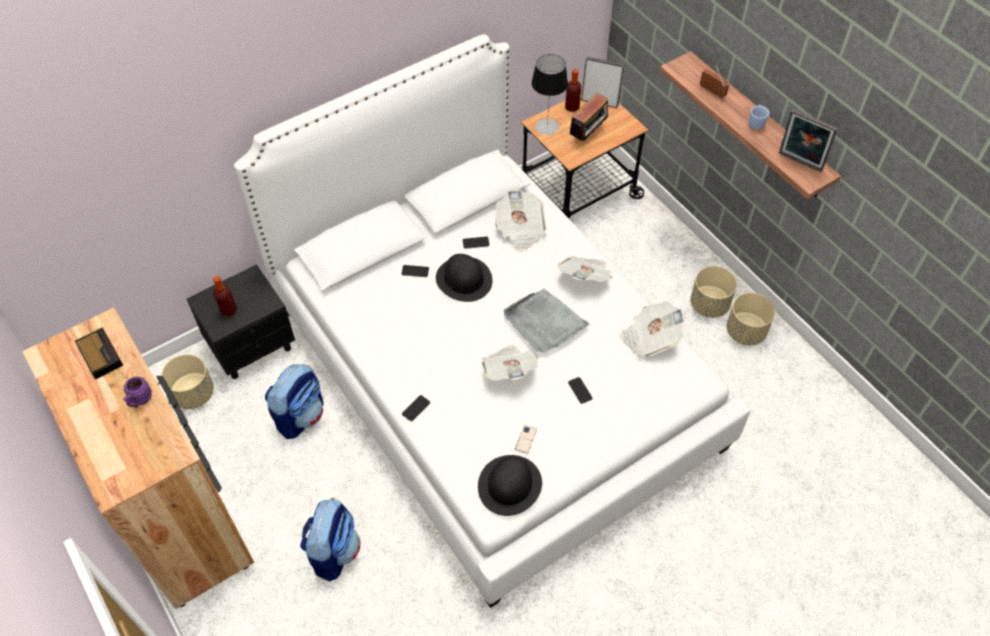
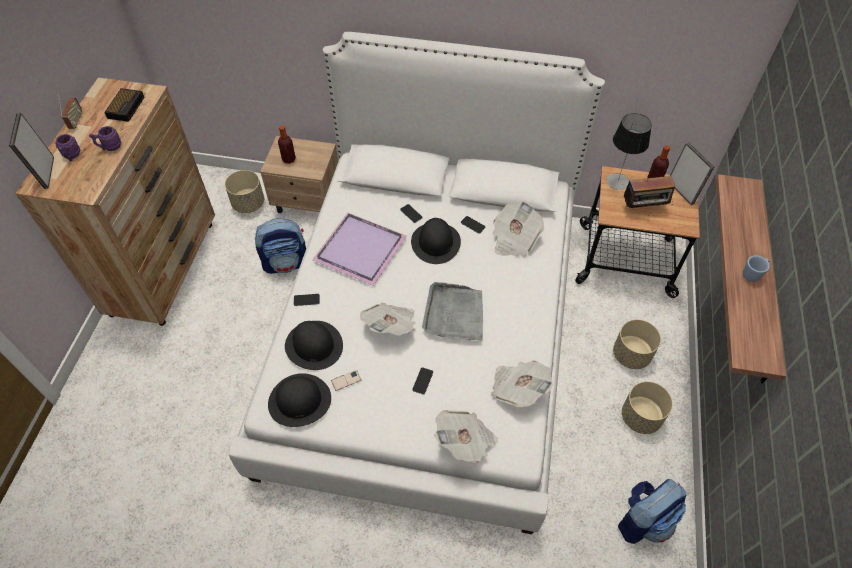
camera: 45 degrees right, 0 degrees up
black nightstand [187,264,295,379] -> beige nightstand [260,136,338,213]
backpack [300,498,361,581] -> backpack moved to [618,479,687,544]
newspaper [558,256,612,282] -> newspaper moved to [434,410,498,463]
radio [700,65,729,98] -> radio moved to [58,94,82,129]
beige planter [726,293,775,345] -> beige planter moved to [613,319,661,369]
picture frame [779,109,838,172] -> picture frame moved to [9,112,54,189]
none -> purple mug [55,134,80,161]
none -> black hat [285,321,343,370]
none -> purple tray [312,213,407,286]

